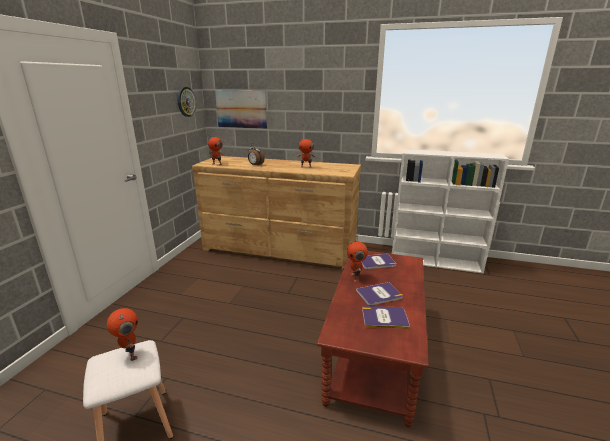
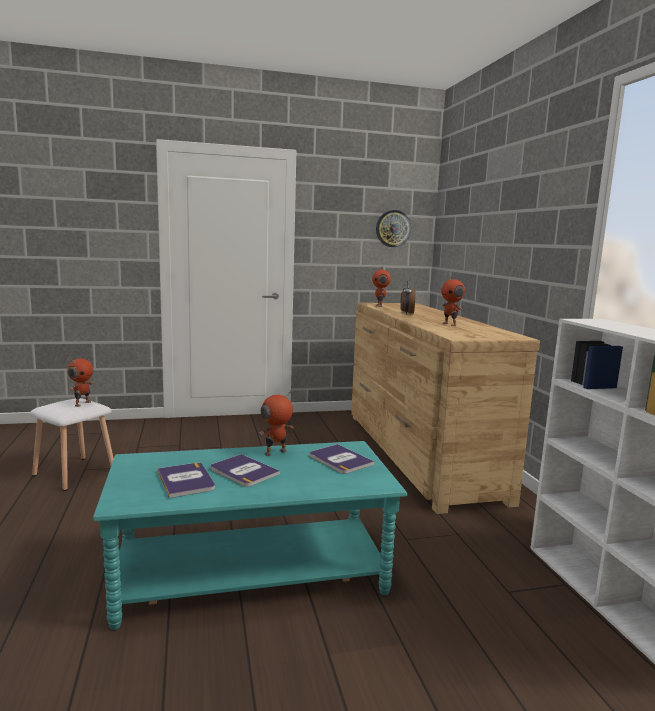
camera: 60 degrees right, 10 degrees down
picture [215,90,267,129] -> none
brown coffee table [316,251,429,427] -> turquoise coffee table [93,441,407,630]

